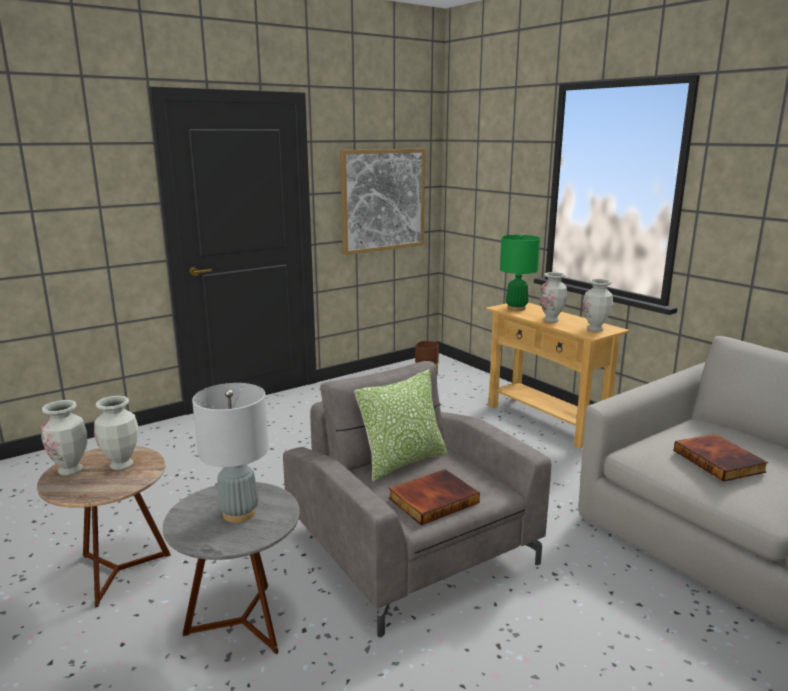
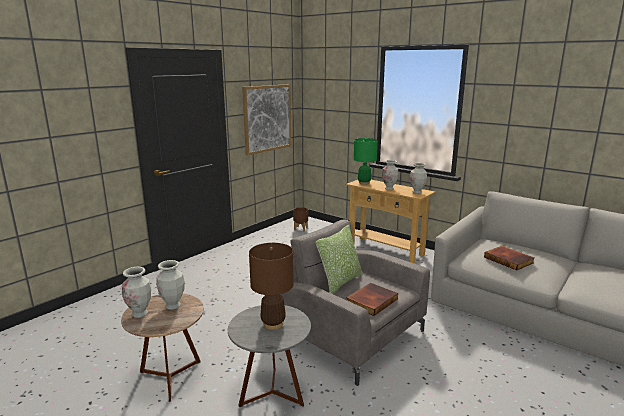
camera: 15 degrees left, 0 degrees up
grey table lamp [192,383,269,523] -> brown table lamp [249,243,294,330]

